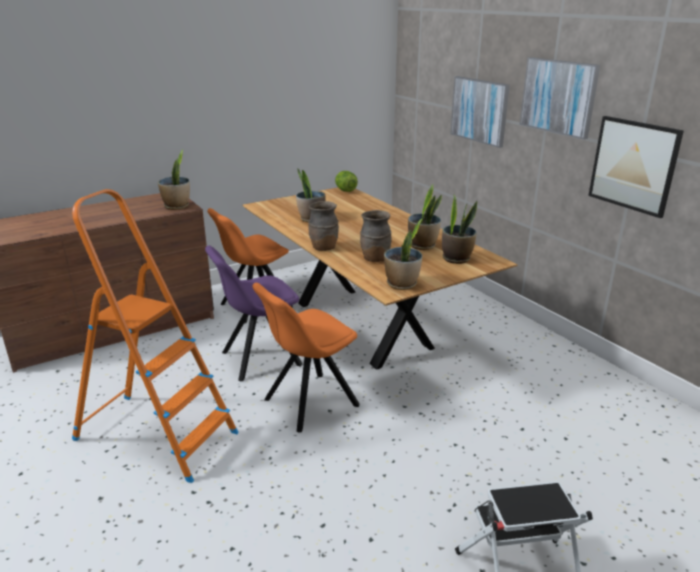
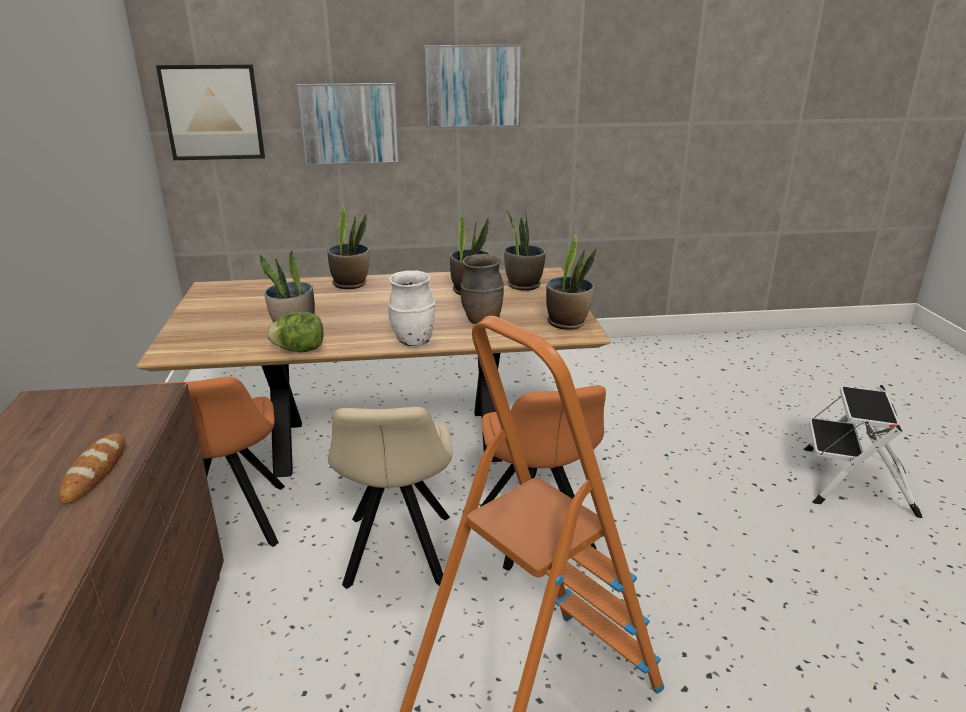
camera: 65 degrees left, 0 degrees up
potted plant [158,150,190,210] -> potted plant moved to [328,206,369,289]
purple chair [205,245,302,381] -> beige chair [328,407,452,589]
brown vase [308,201,339,251] -> white vase [388,270,435,346]
lettuce [335,171,358,192] -> lettuce moved to [267,312,323,352]
picture [588,116,684,218] -> picture moved to [156,64,265,160]
none -> bread [59,433,125,504]

